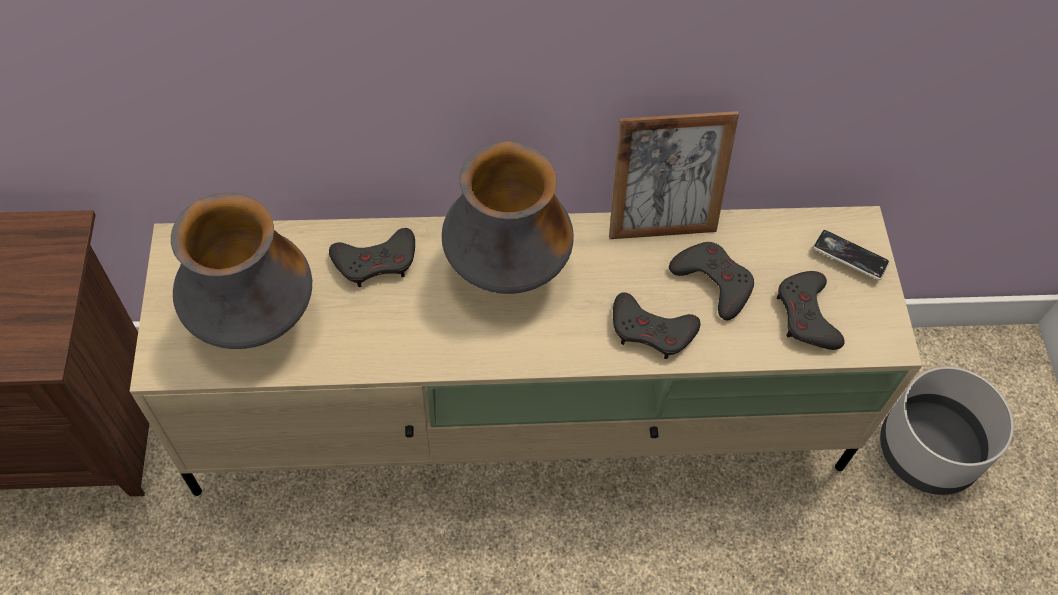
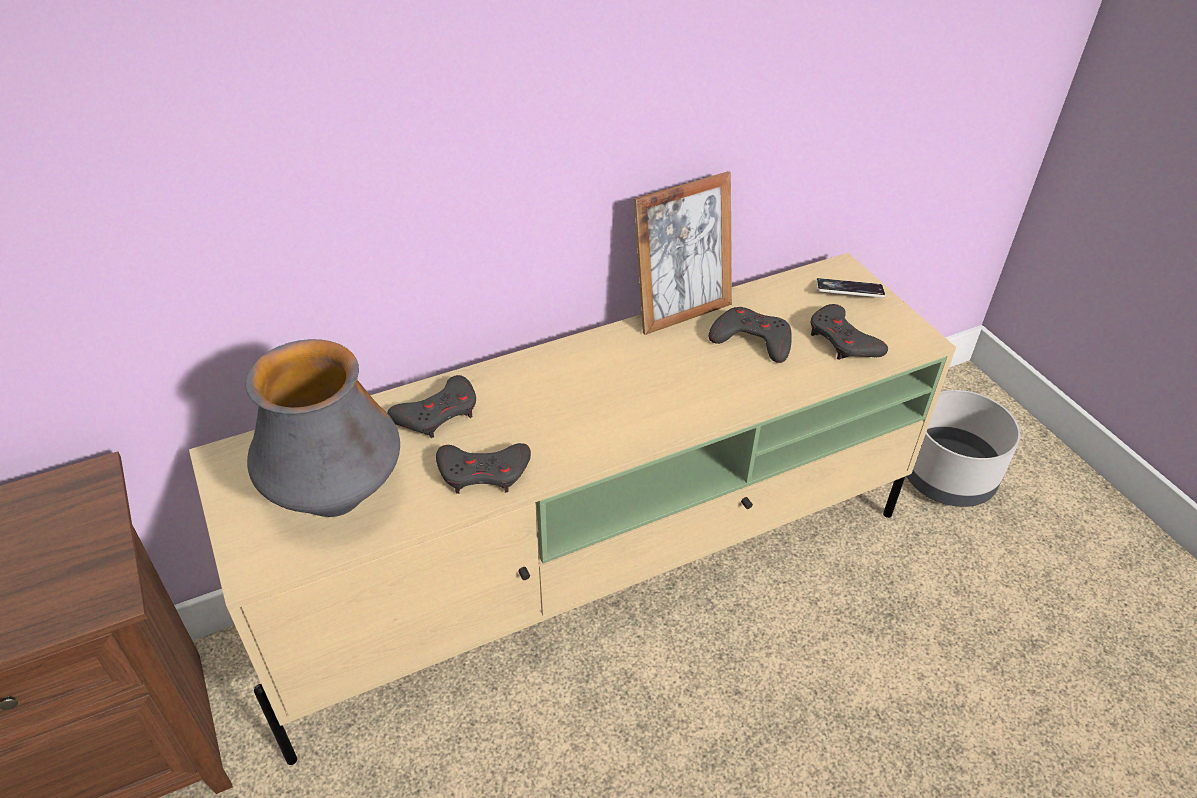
camera: 20 degrees left, 15 degrees down
vase [442,141,574,294] -> none
grey game controller [613,292,700,359] -> grey game controller moved to [436,443,531,494]

